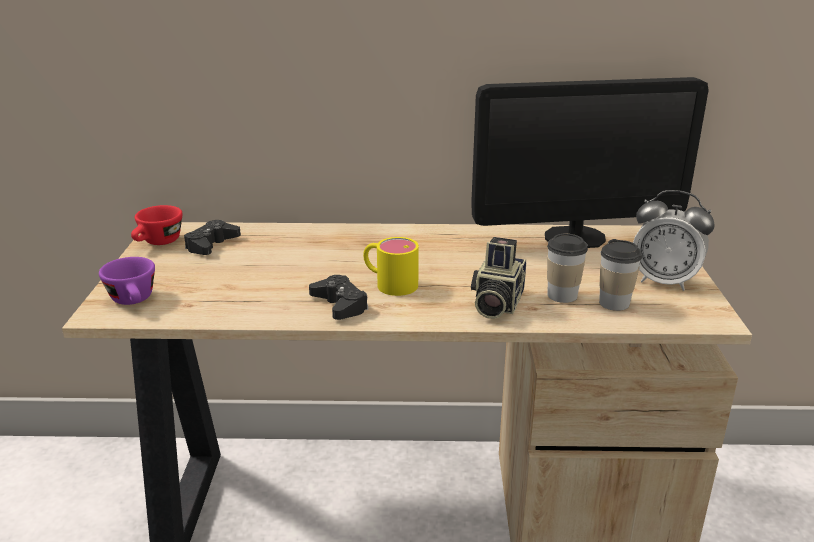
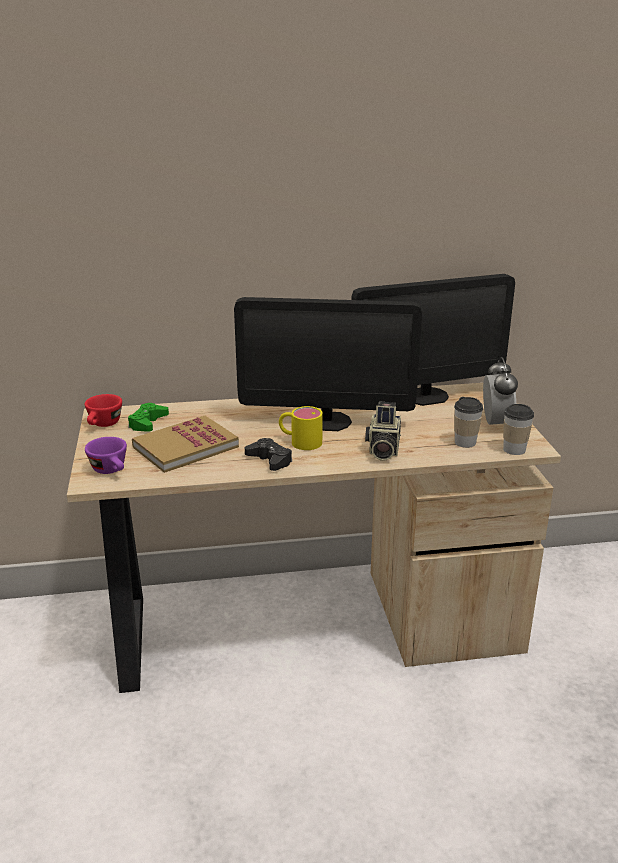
camera: 10 degrees left, 0 degrees up
black game controller [184,220,241,255] -> green game controller [128,403,169,432]
cup [547,234,588,303] -> cup moved to [503,404,534,455]
alarm clock [633,190,715,291] -> alarm clock turned 105 degrees counterclockwise [483,357,518,425]
none -> book [132,416,239,473]
none -> monitor [234,297,422,431]

